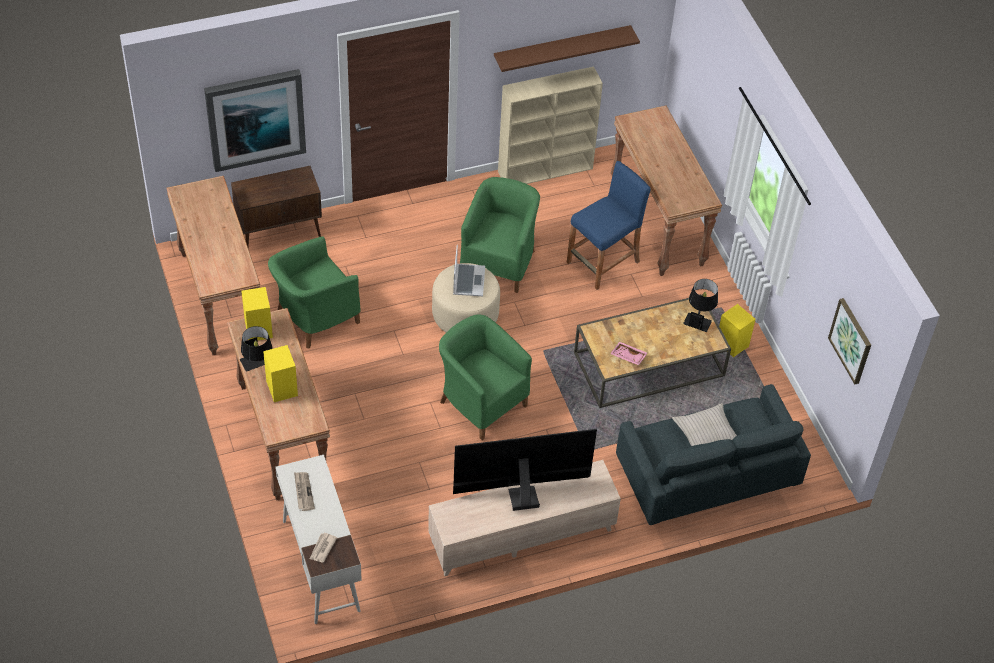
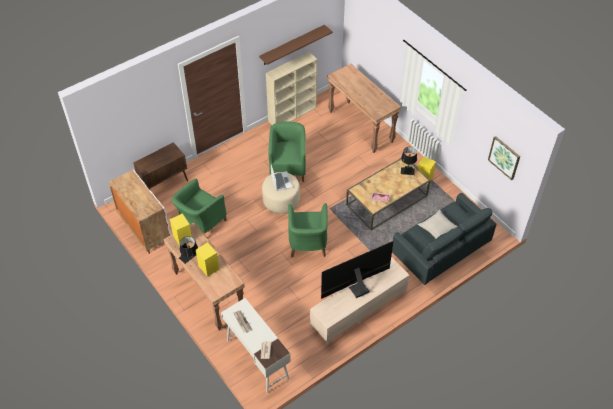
camera: 15 degrees left, 0 degrees up
brown console table [166,176,260,355] -> white cabinet [108,169,171,254]
picture [204,69,306,172] -> none
green armchair [439,315,532,440] -> green armchair turned 120 degrees counterclockwise [288,203,328,258]
blue stool [567,161,651,290] -> none

